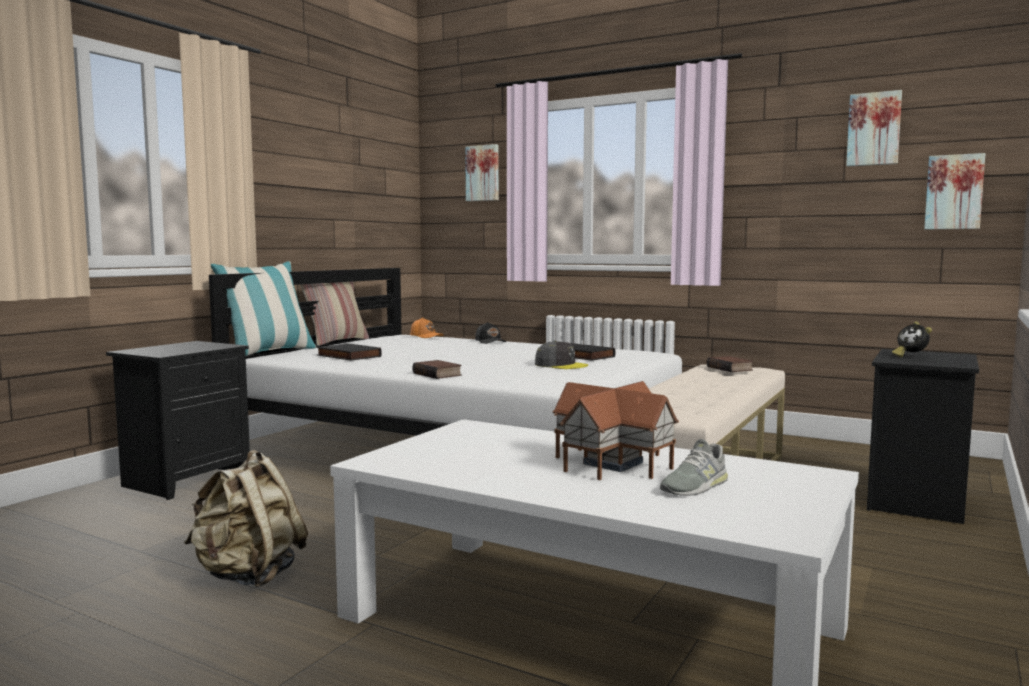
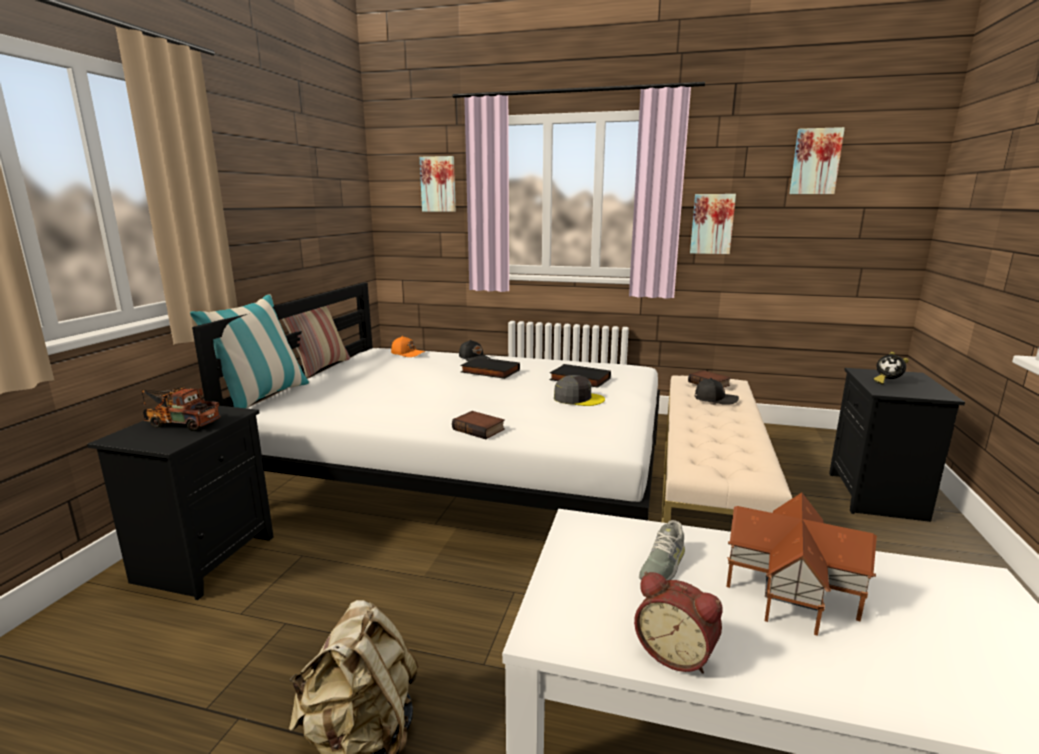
camera: 15 degrees left, 10 degrees up
black book [316,343,382,361] -> black book moved to [460,357,520,379]
grey shoe [660,439,728,496] -> grey shoe moved to [639,520,685,580]
picture [924,153,985,229] -> picture moved to [690,194,736,254]
none -> toy truck [142,387,221,431]
none -> alarm clock [634,572,723,674]
none -> black cap [695,378,739,405]

